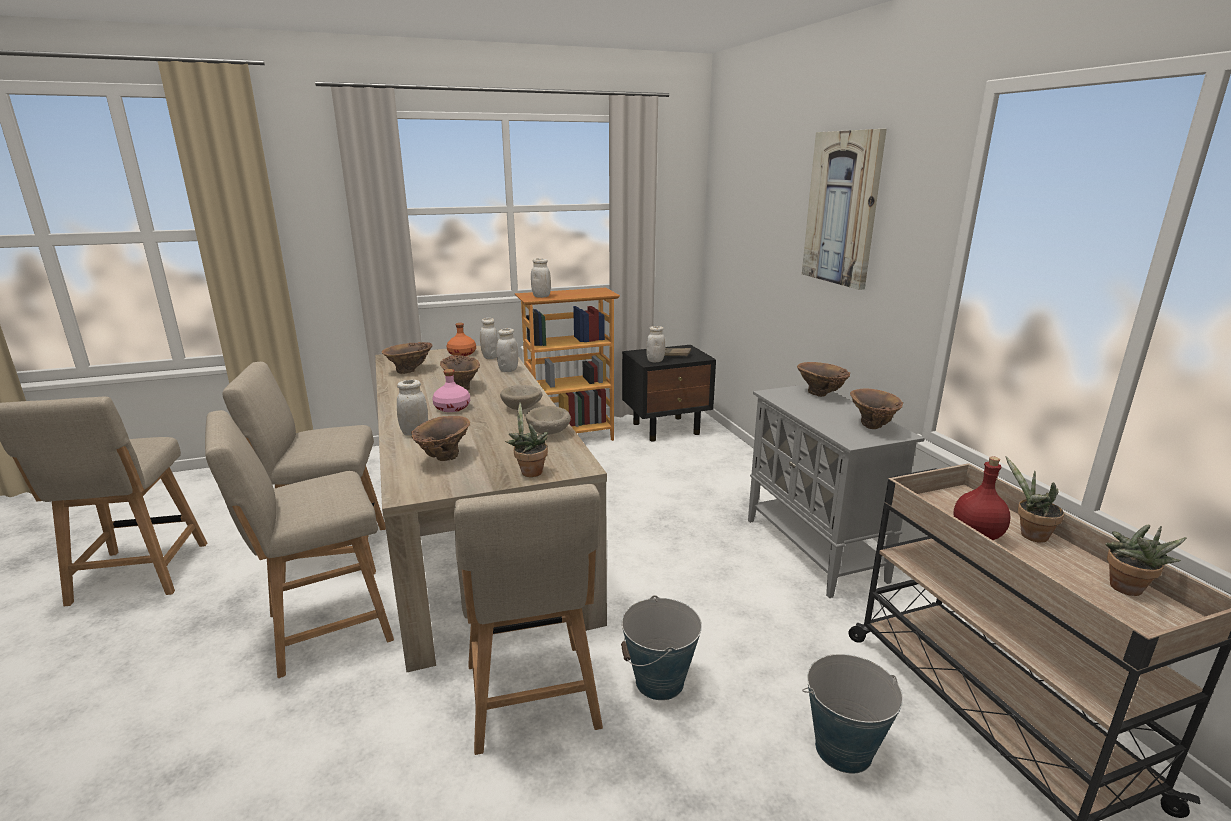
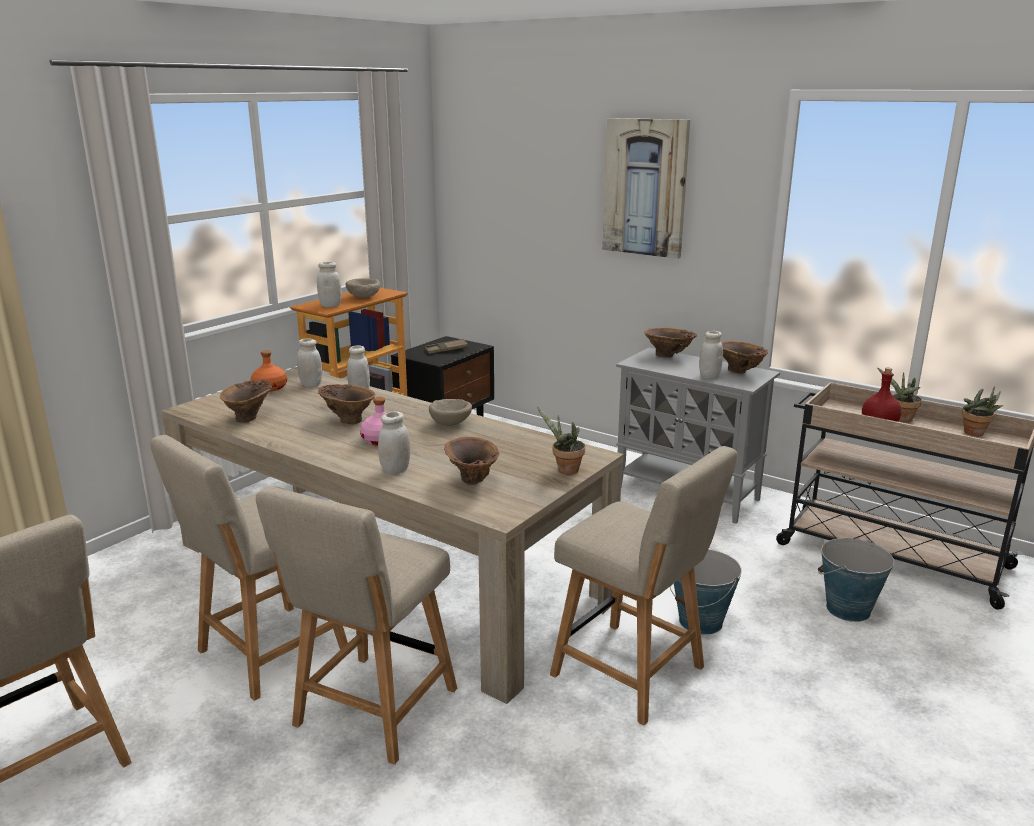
camera: 35 degrees left, 0 degrees up
beige bowl [526,406,571,435] -> beige bowl moved to [346,278,381,298]
white jar [646,326,665,362] -> white jar moved to [699,331,723,379]

